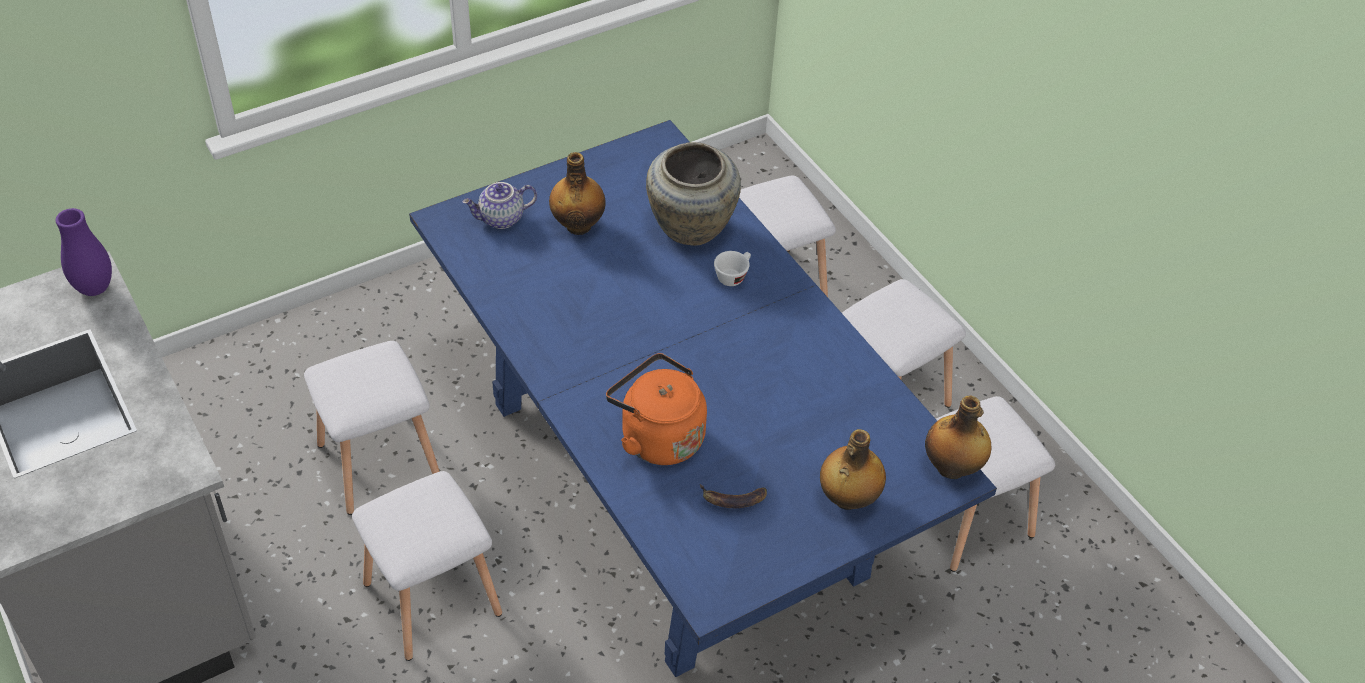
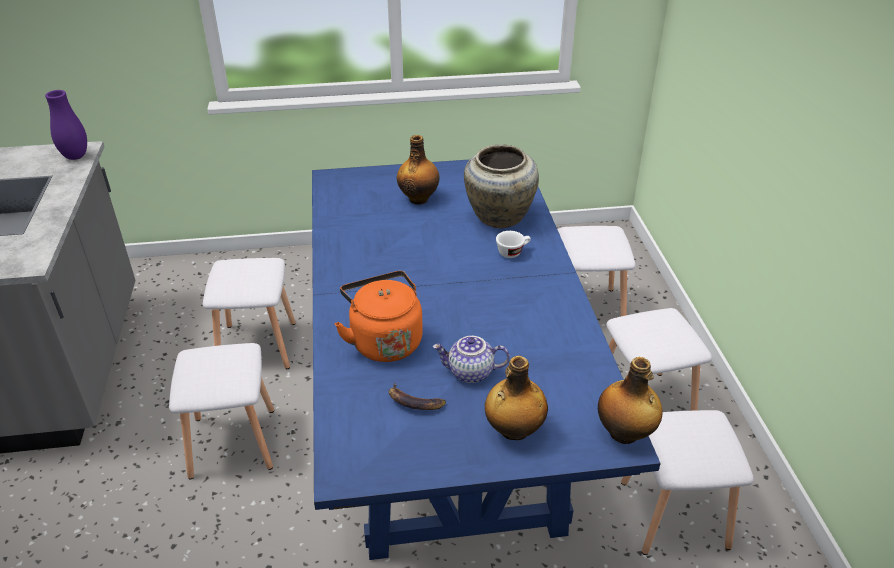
camera: 25 degrees right, 10 degrees down
teapot [462,182,537,229] -> teapot moved to [432,336,510,383]

